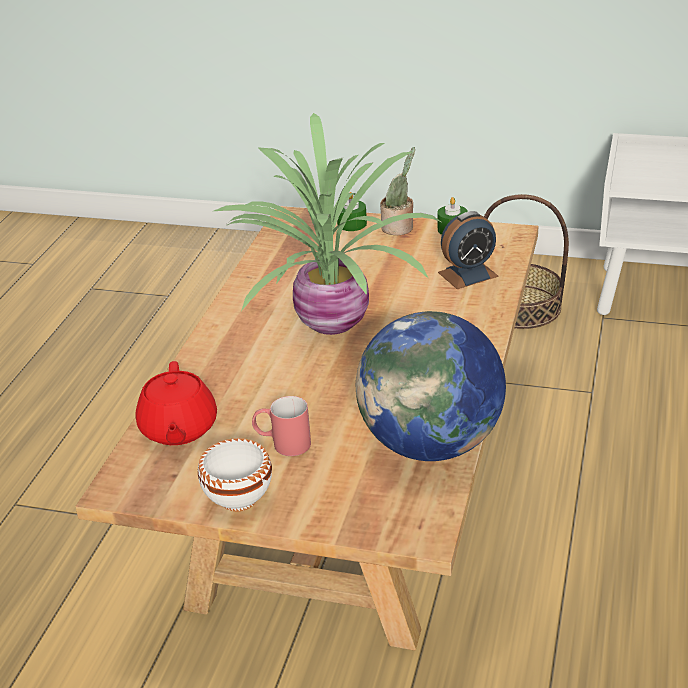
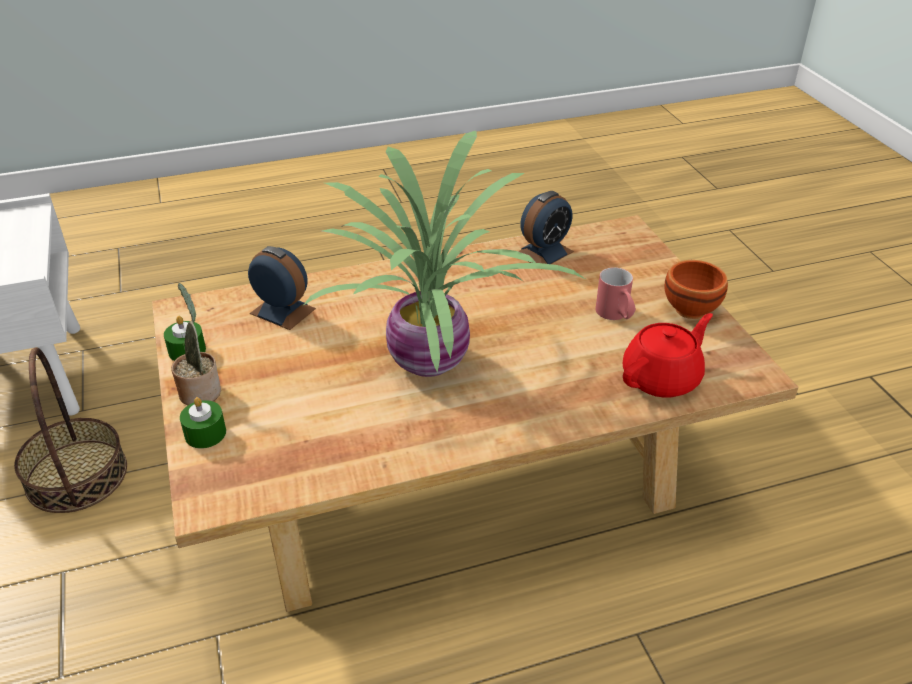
camera: 125 degrees left, 5 degrees up
white bowl [198,438,272,511] -> brown bowl [665,260,728,319]
globe [356,311,506,461] -> alarm clock [518,191,574,264]

